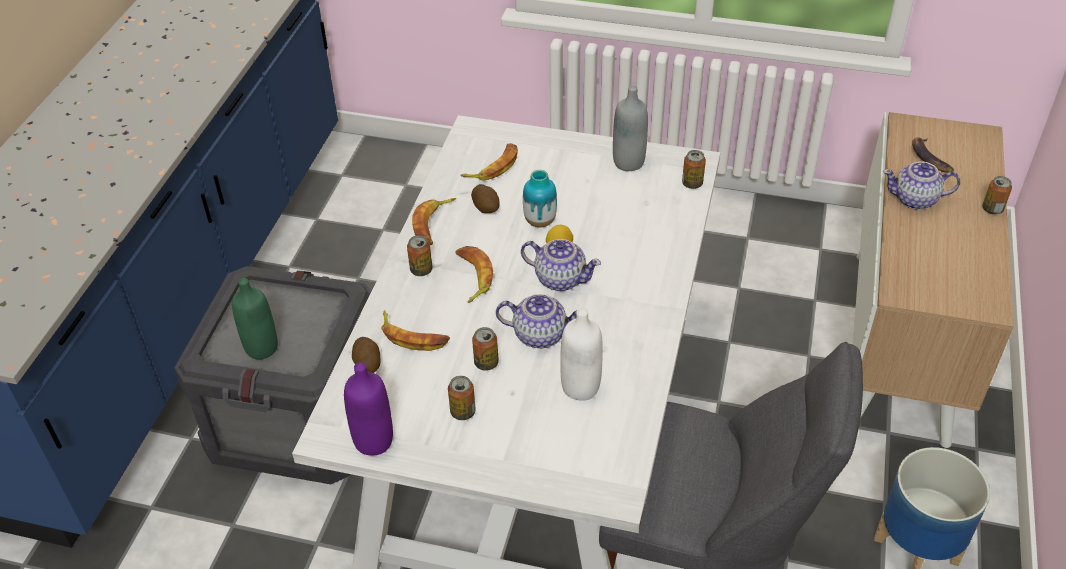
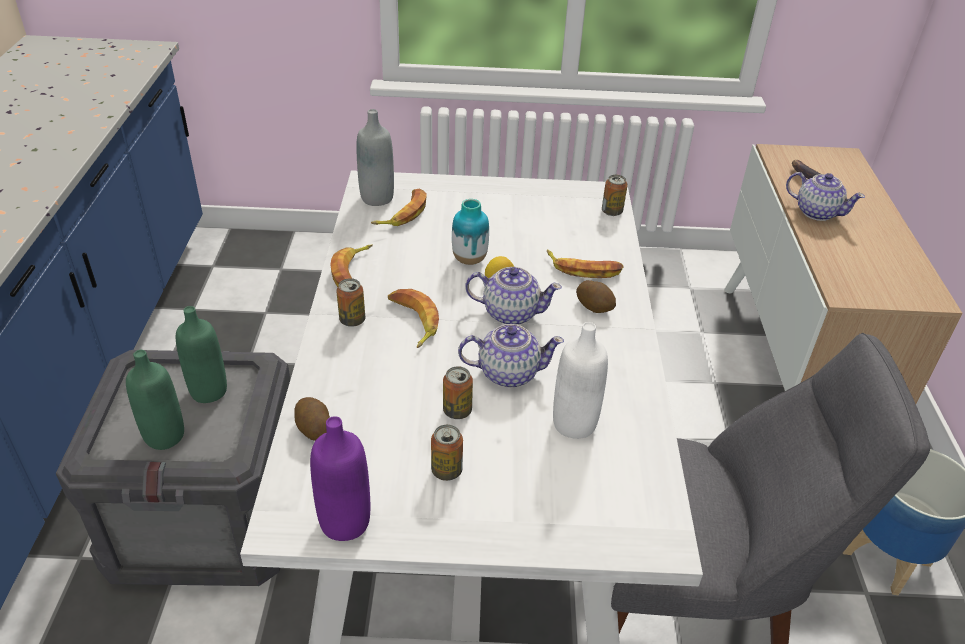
camera: 15 degrees left, 5 degrees down
banana [381,310,450,351] -> banana moved to [547,249,623,278]
potato [471,184,499,213] -> potato moved to [576,280,616,313]
grey bottle [613,85,648,171] -> grey bottle moved to [356,109,394,206]
teapot [883,161,960,210] -> teapot turned 135 degrees counterclockwise [786,172,865,221]
can [982,176,1012,214] -> none
none -> green bottle [176,306,227,403]

